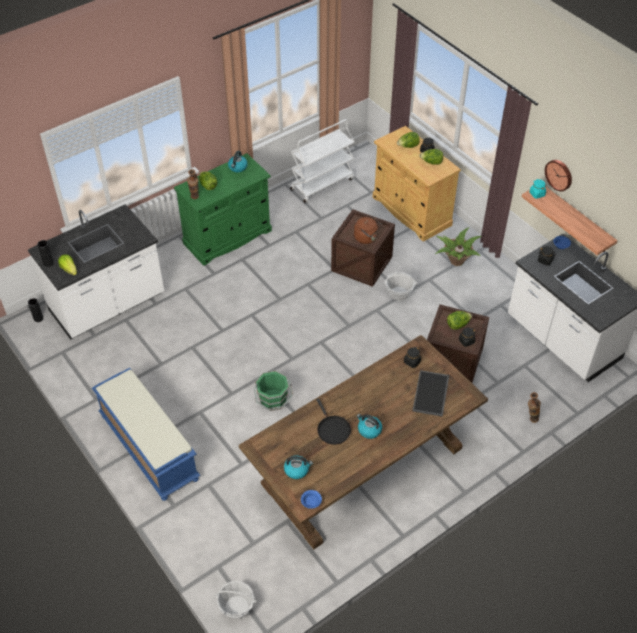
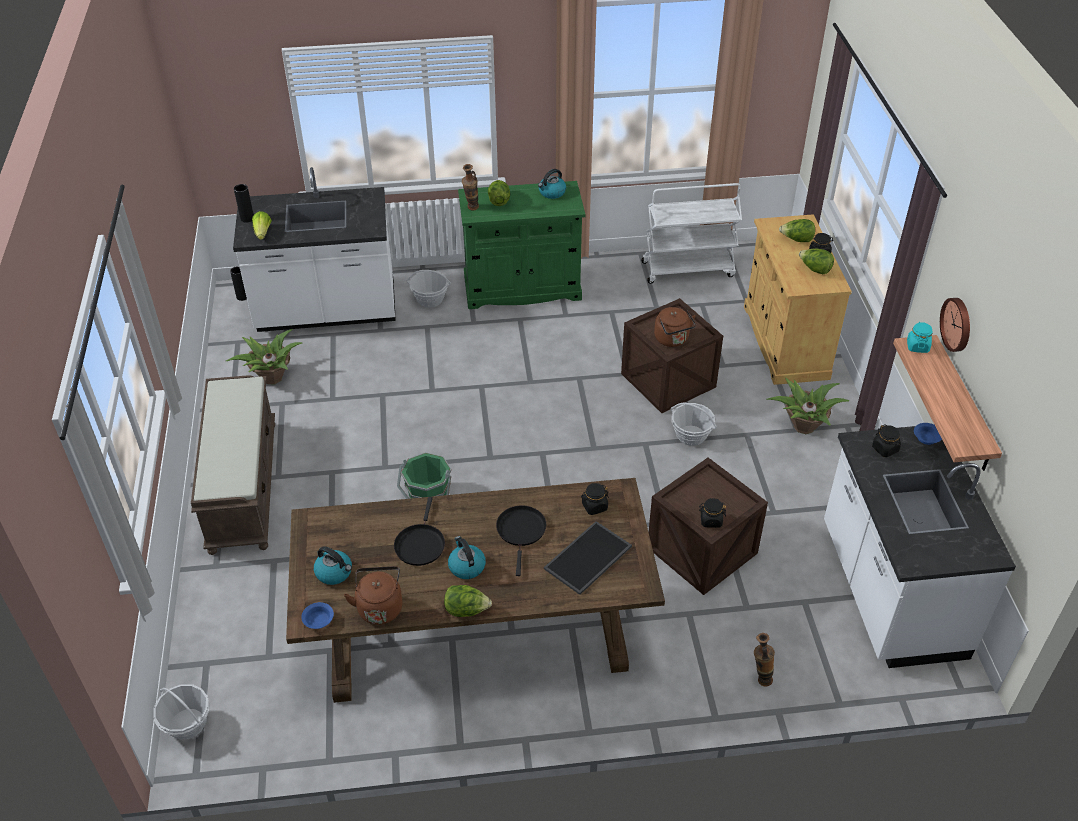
camera: 30 degrees right, 5 degrees down
blue bench [92,368,201,501] -> brown bench [191,375,275,555]
lettuce [447,311,472,330] -> lettuce moved to [444,585,492,617]
none -> potted plant [226,329,303,384]
none -> brown kettle [344,566,403,625]
none -> basket [406,270,451,308]
none -> black frying pan [496,505,546,576]

